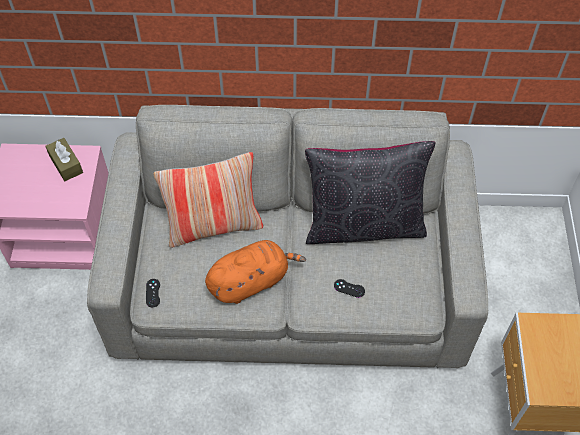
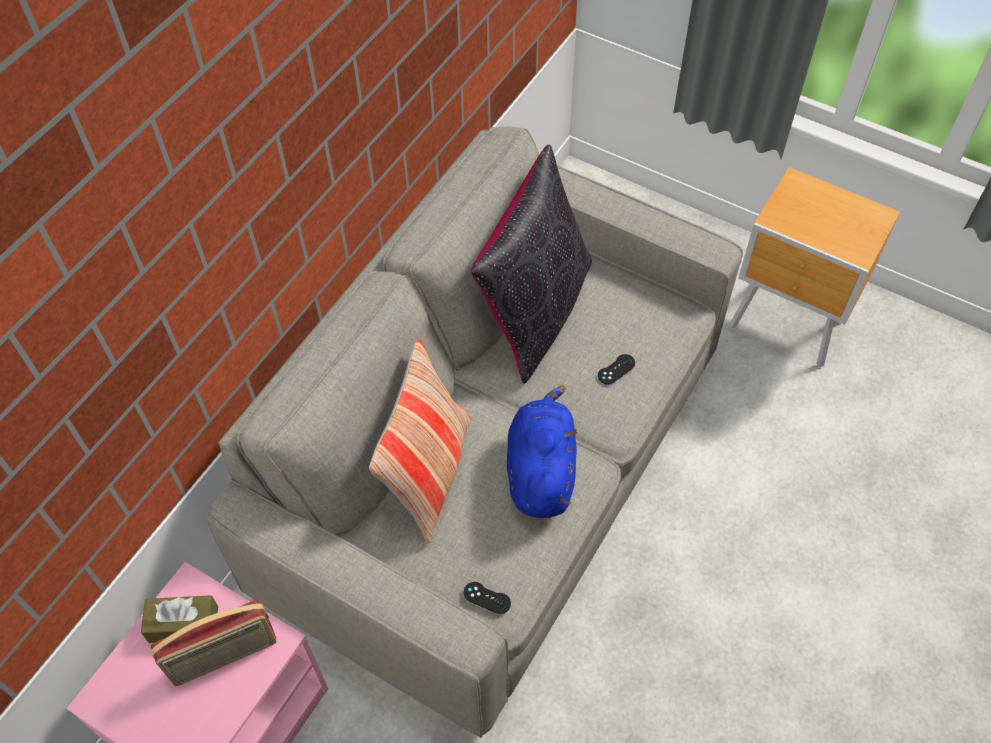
camera: 60 degrees left, 0 degrees up
orange plush toy [205,240,306,304] -> blue plush toy [507,386,577,518]
none -> radio [151,600,277,686]

